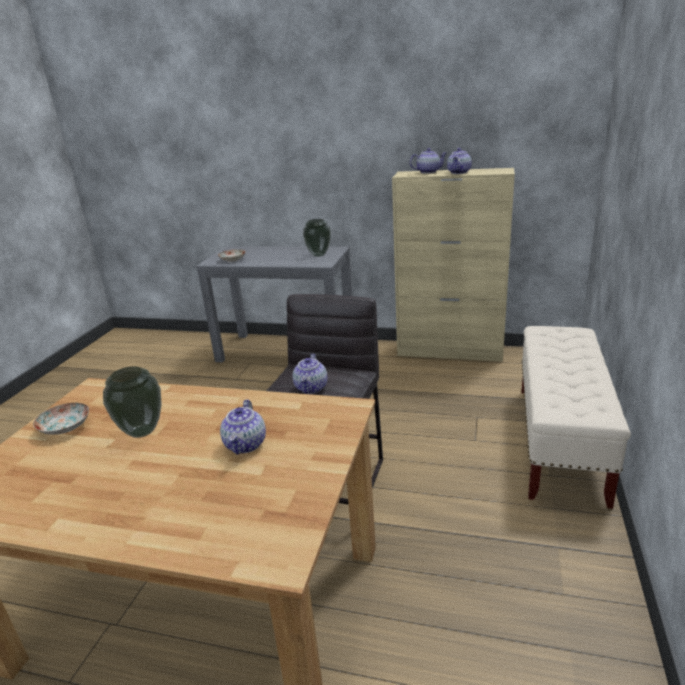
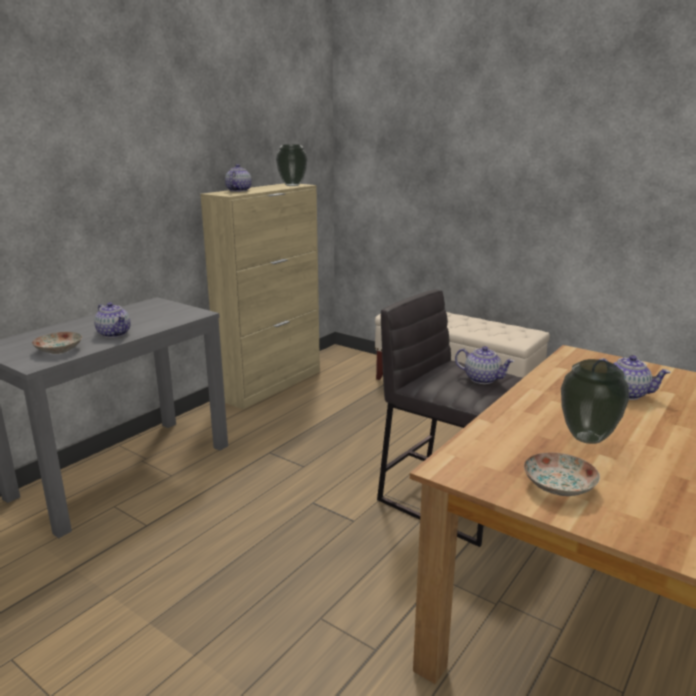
camera: 70 degrees left, 5 degrees down
vase [303,219,331,257] -> vase moved to [276,144,308,186]
teapot [447,148,472,174] -> teapot moved to [94,302,131,338]

